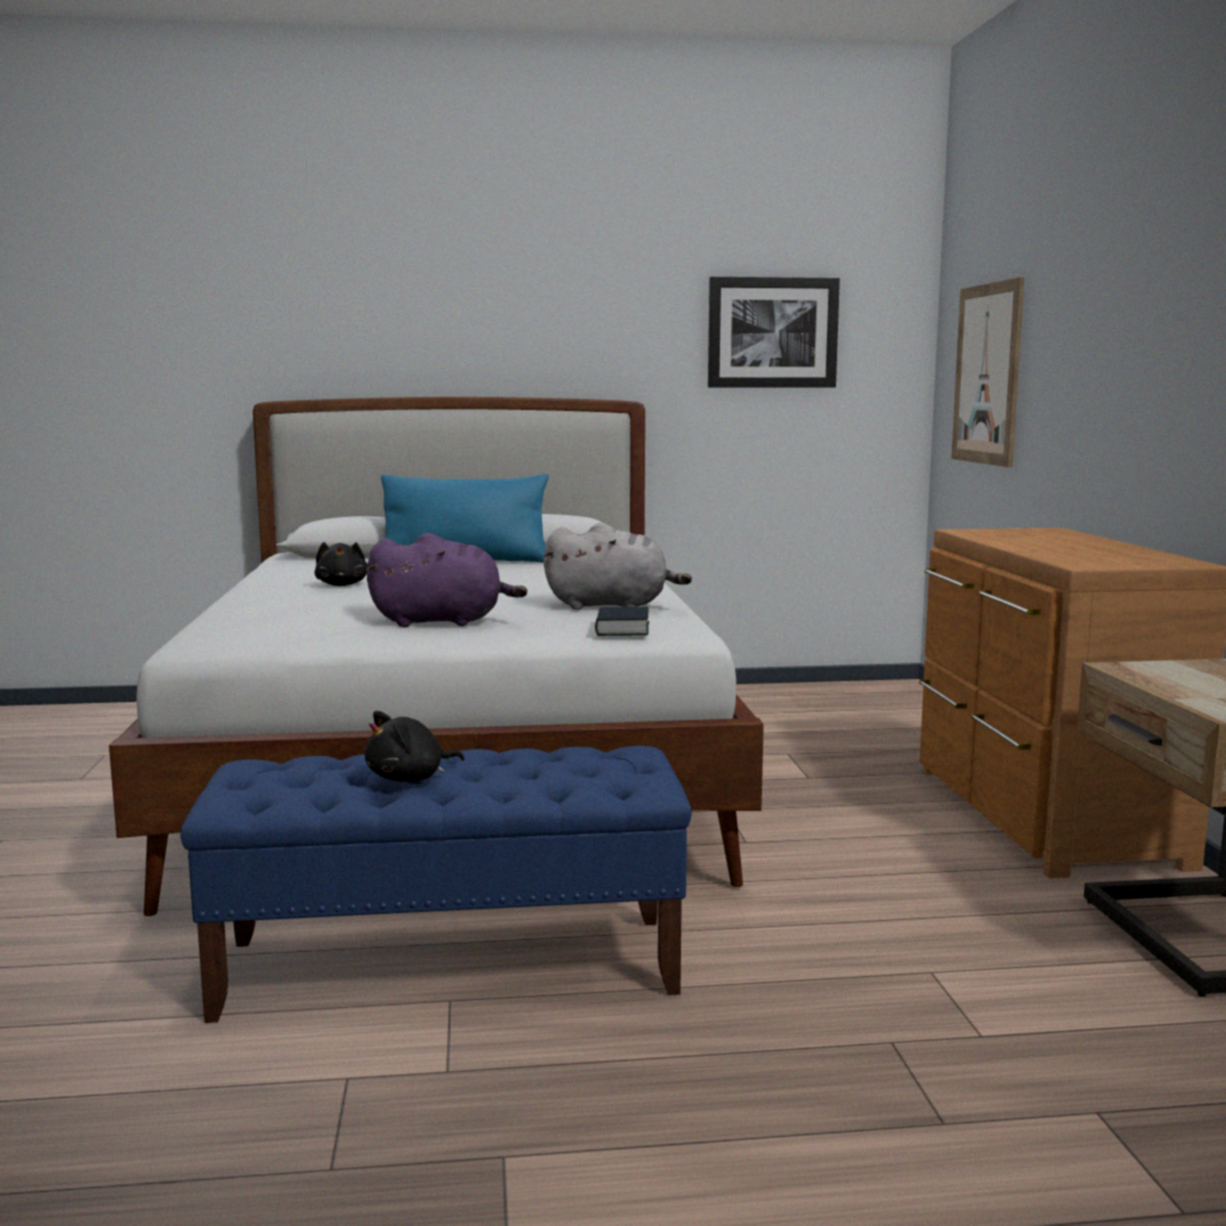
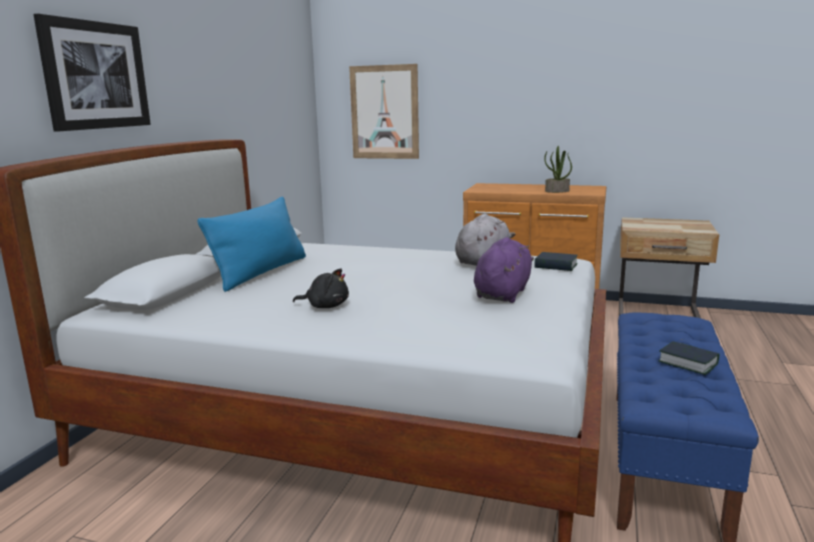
camera: 65 degrees left, 5 degrees up
black plush toy [365,711,464,782] -> book [658,341,719,375]
picture [708,277,840,388] -> picture moved to [33,14,151,132]
none -> potted plant [544,146,572,193]

